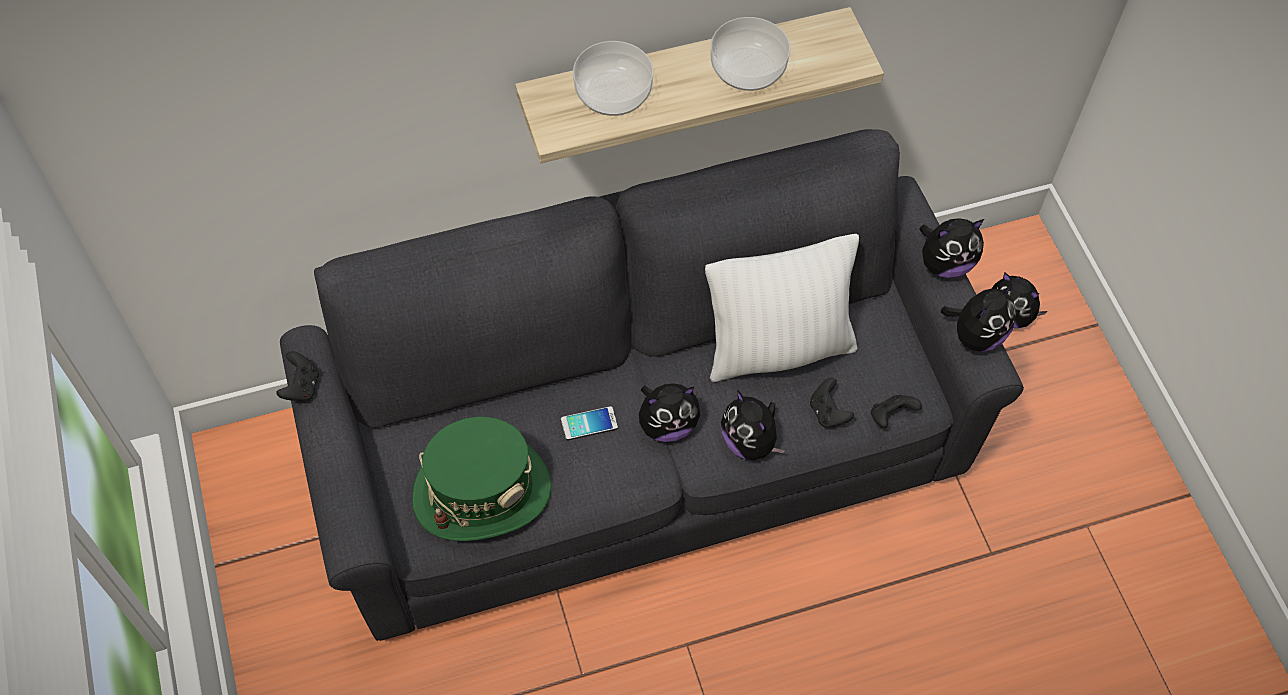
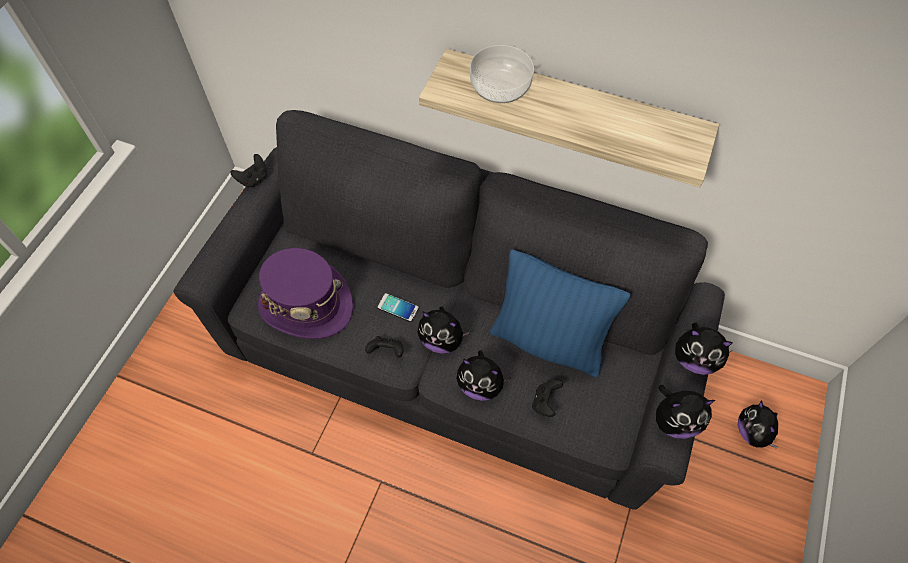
camera: 40 degrees right, 0 degrees up
green hat [412,417,552,541] -> purple hat [258,248,353,339]
white pillow [705,234,859,383] -> blue pillow [490,249,630,378]
bowl [711,17,790,91] -> none
plush toy [721,390,785,460] -> plush toy turned 75 degrees counterclockwise [456,350,511,401]
black game controller [871,395,922,428] -> black game controller moved to [365,336,403,358]

